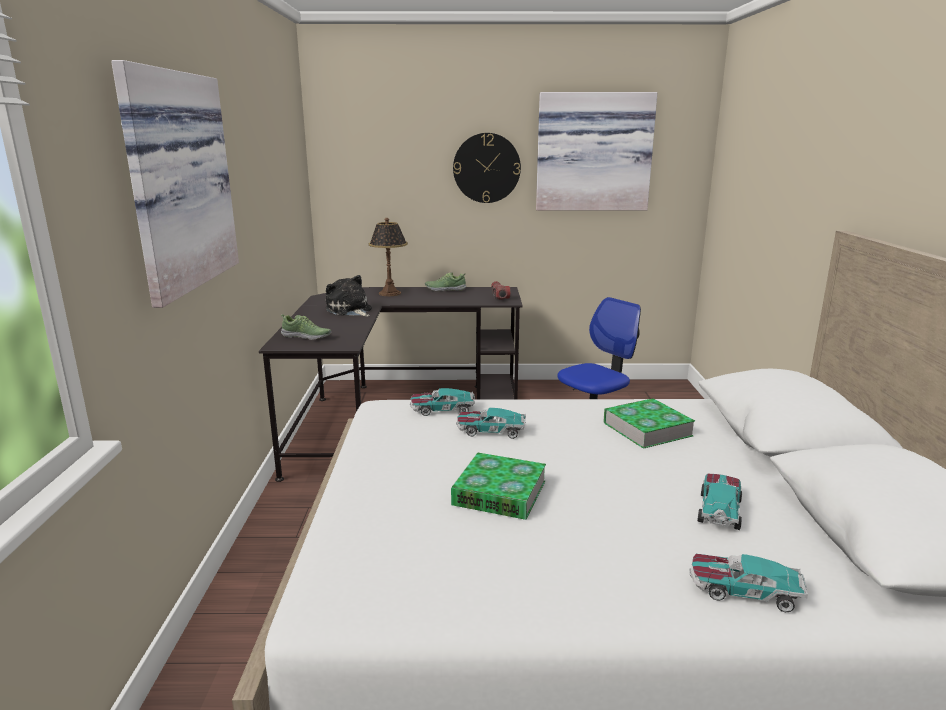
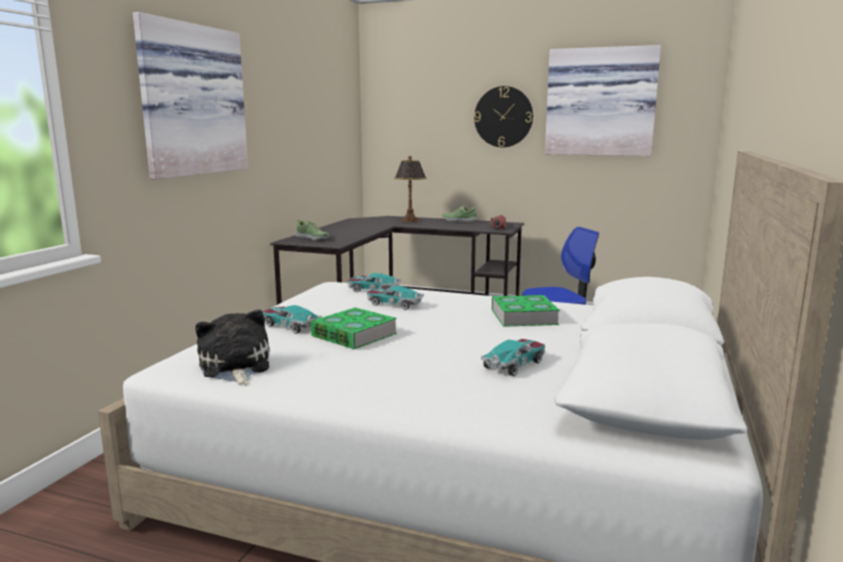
camera: 20 degrees right, 5 degrees down
plush toy [326,275,372,317] -> plush toy moved to [195,309,270,386]
toy car [689,554,808,612] -> toy car moved to [263,305,321,334]

